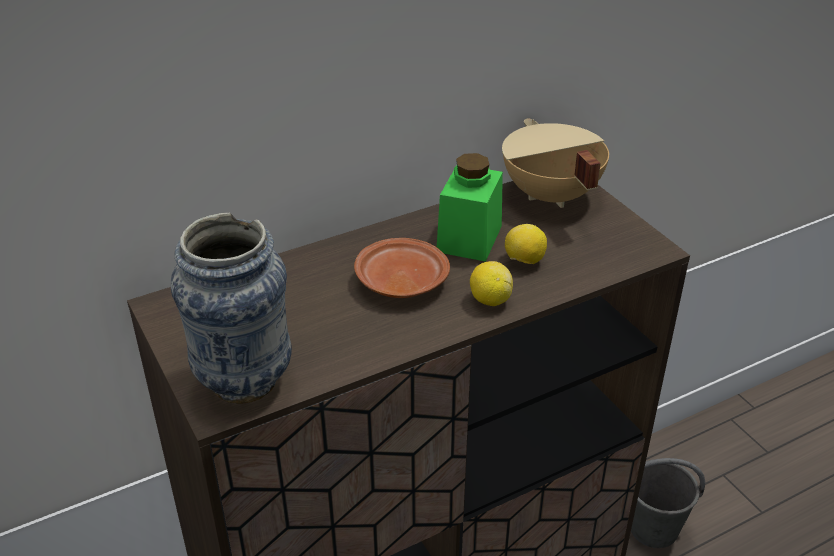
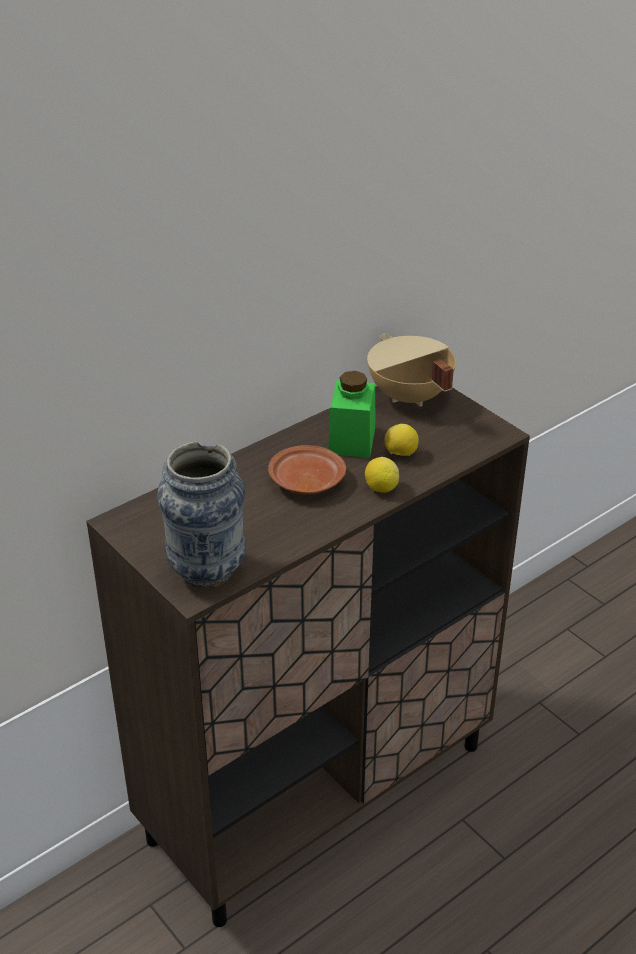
camera: 10 degrees left, 0 degrees up
grey bucket [631,458,705,548] -> none

